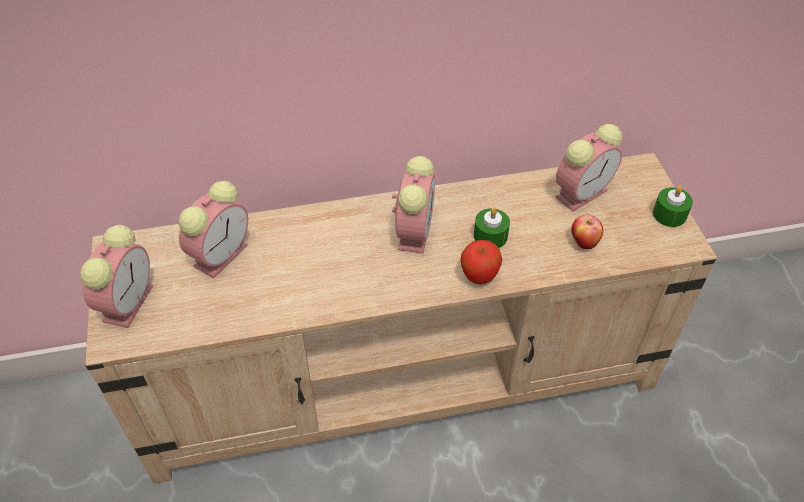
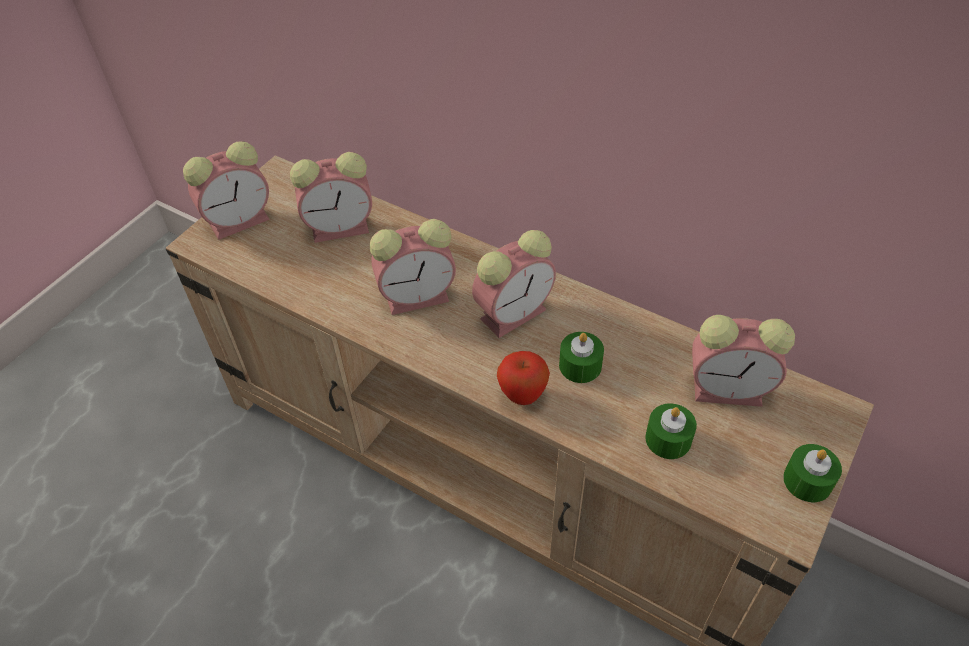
camera: 45 degrees right, 0 degrees up
apple [571,214,603,249] -> green candle [645,403,697,459]
none -> alarm clock [370,219,456,315]

